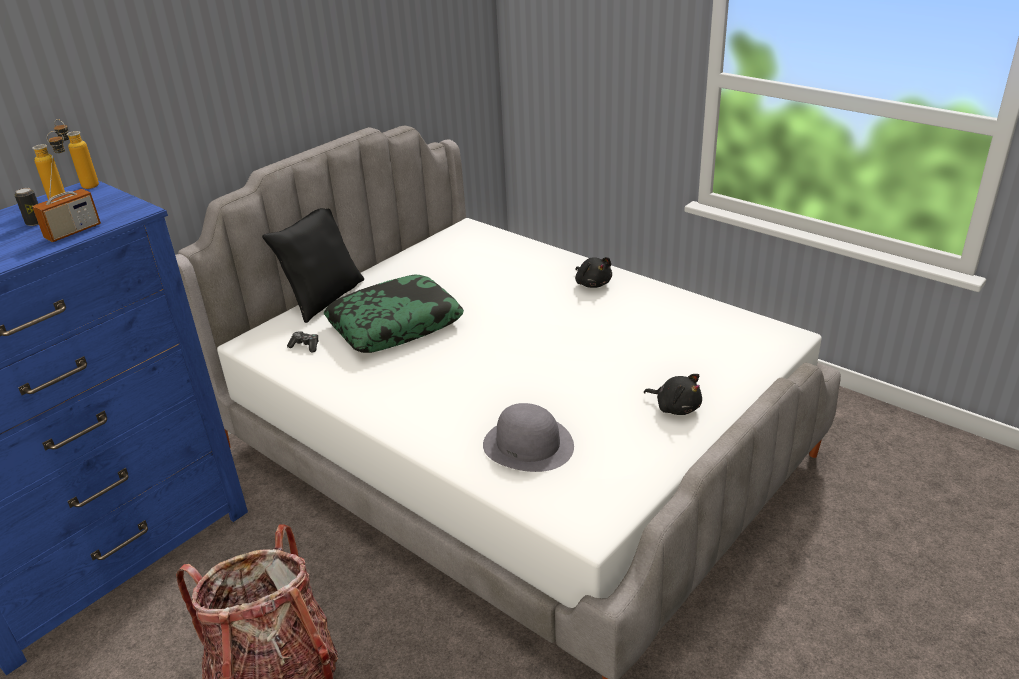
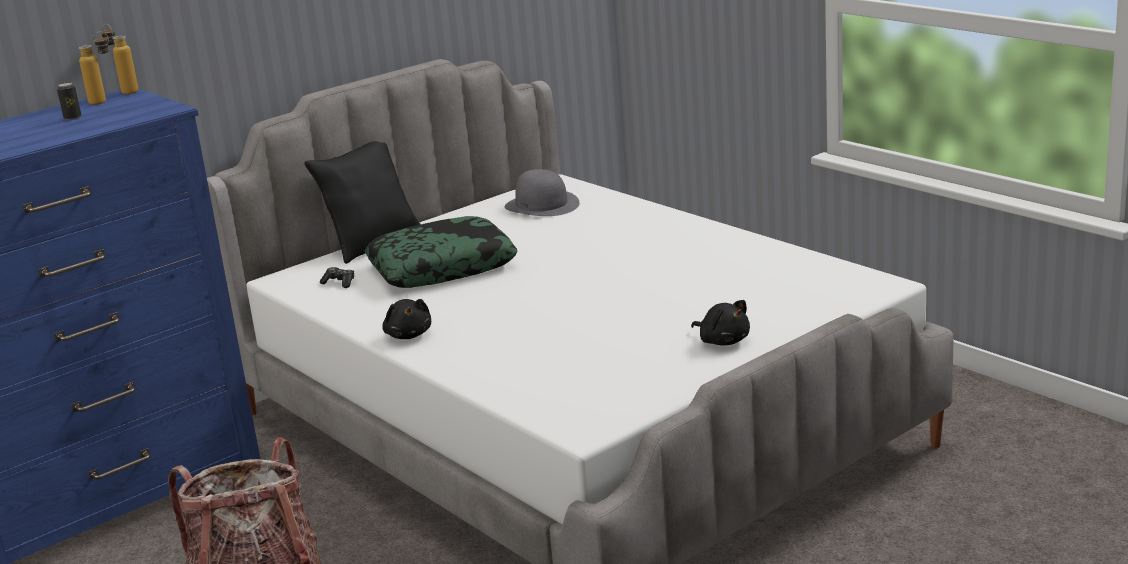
camera: 10 degrees right, 10 degrees down
radio [32,156,101,242] -> none
grey hat [483,403,574,472] -> grey hat moved to [505,169,580,216]
black plush toy [575,257,612,288] -> black plush toy moved to [382,299,431,339]

